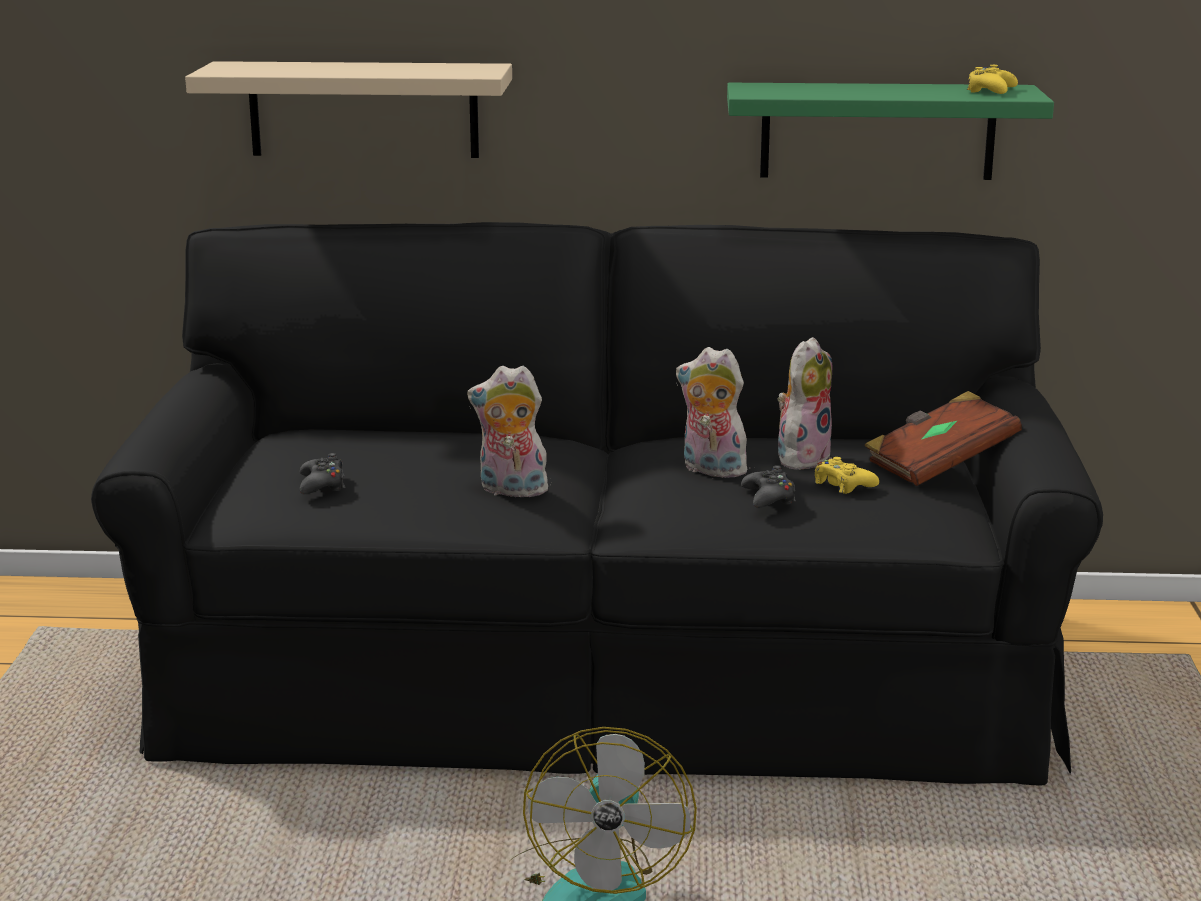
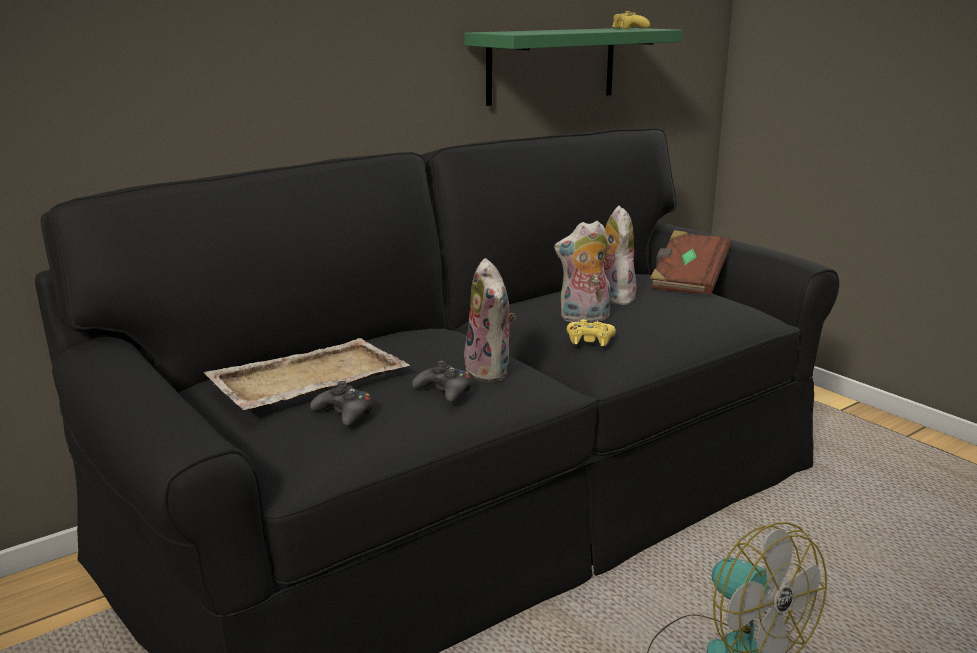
camera: 40 degrees left, 0 degrees up
beige shelf [185,61,512,158] -> none
plush toy [467,366,553,500] -> plush toy turned 75 degrees counterclockwise [464,258,516,382]
black game controller [741,465,796,508] -> black game controller moved to [412,360,472,402]
yellow game controller [815,457,879,494] -> yellow game controller moved to [566,319,616,346]
none -> beige tray [204,338,410,410]

